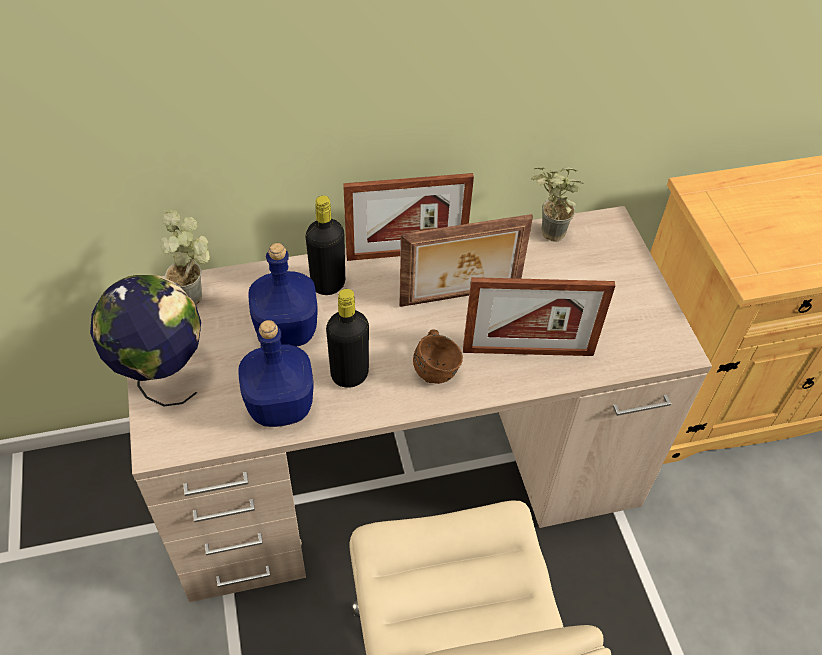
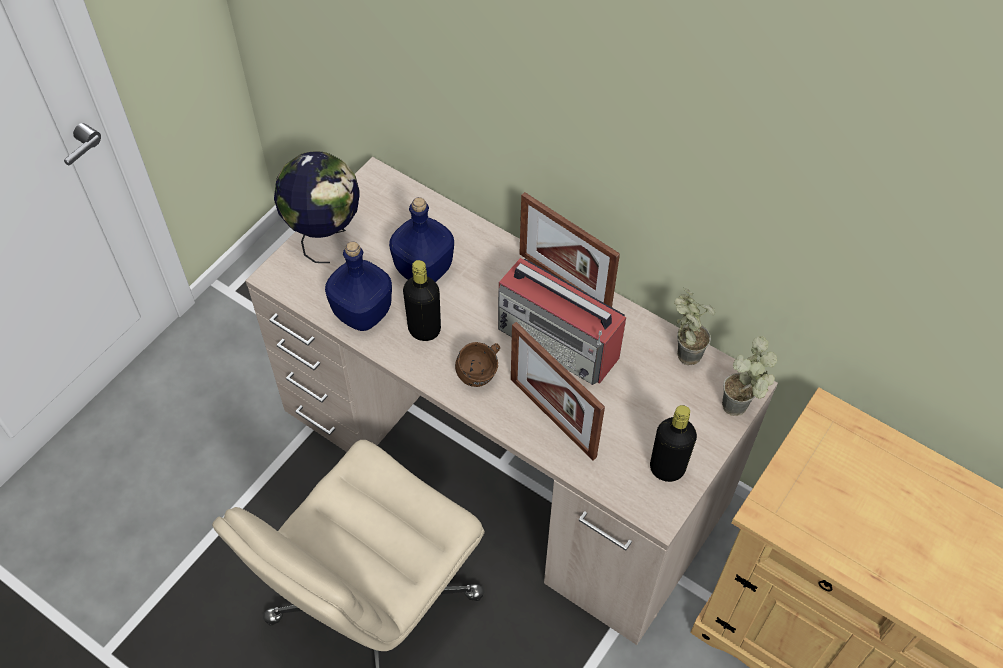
camera: 50 degrees right, 5 degrees up
potted plant [160,210,210,305] -> potted plant moved to [722,336,777,416]
black bottle [306,195,345,295] -> black bottle moved to [650,405,697,482]
picture frame [399,214,533,307] -> radio [498,258,626,385]

